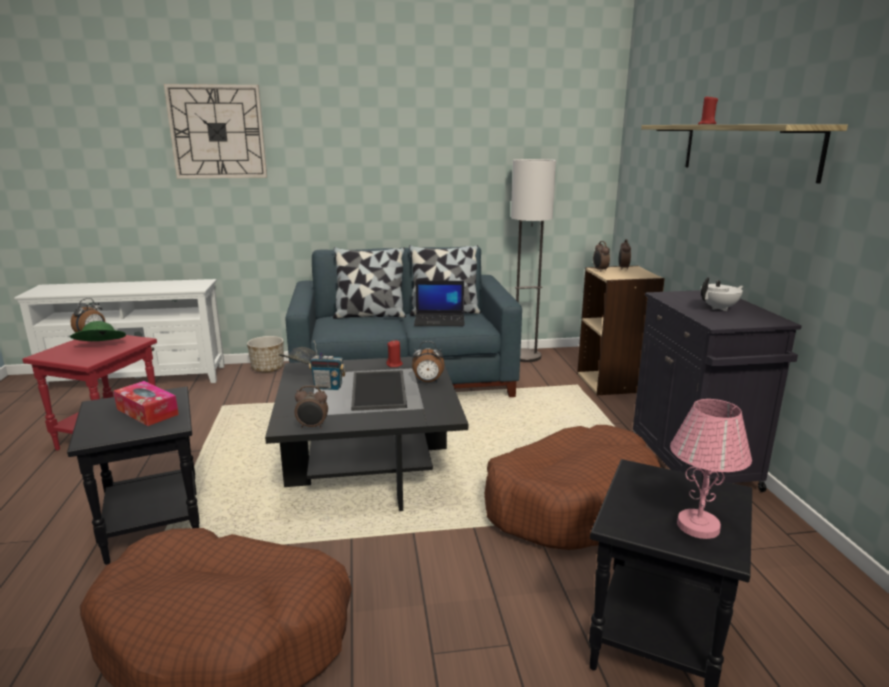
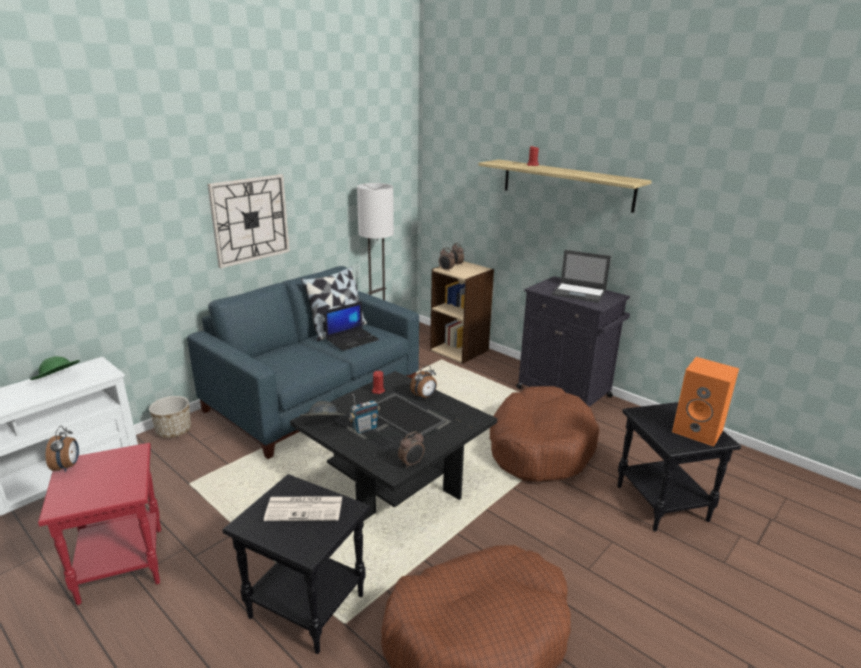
camera: 40 degrees left, 5 degrees up
green hat [70,321,126,341] -> green hat moved to [30,356,80,380]
tissue box [113,381,179,426] -> newspaper [264,496,342,521]
wall clock [164,84,267,179] -> wall clock moved to [207,174,290,268]
pillow [333,247,406,319] -> none
pink table lamp [670,399,752,539] -> orange speaker [672,357,739,447]
white teapot [701,277,743,311] -> laptop [552,250,611,303]

